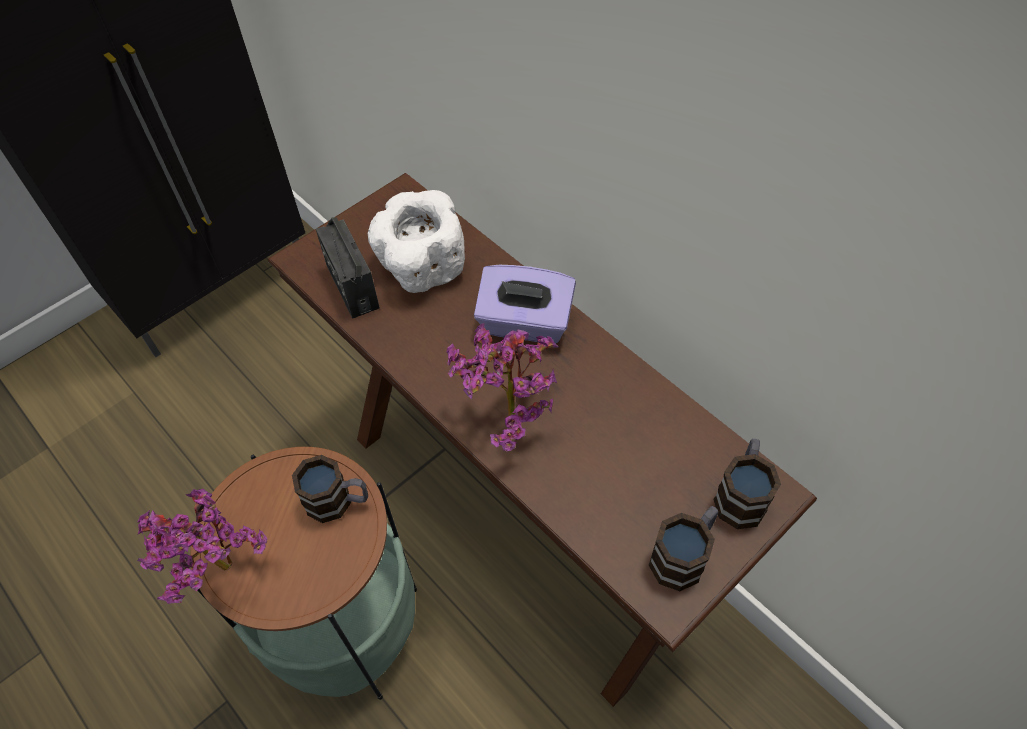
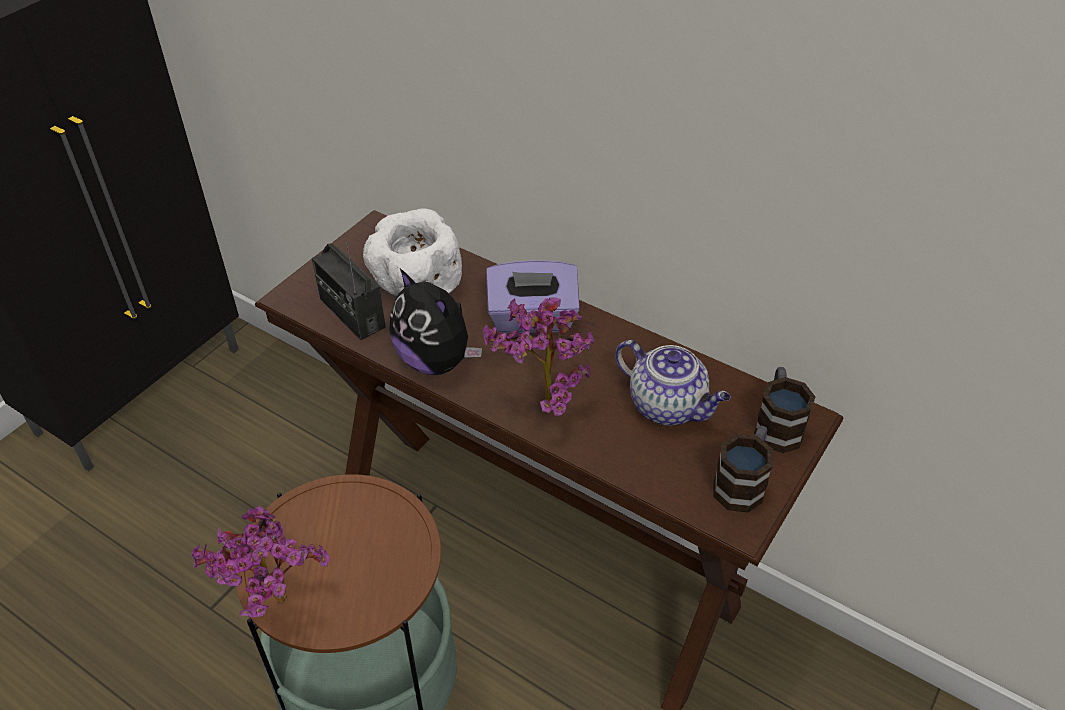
camera: 15 degrees left, 10 degrees down
mug [292,455,368,523] -> none
none -> plush toy [389,269,482,375]
none -> teapot [615,340,731,426]

